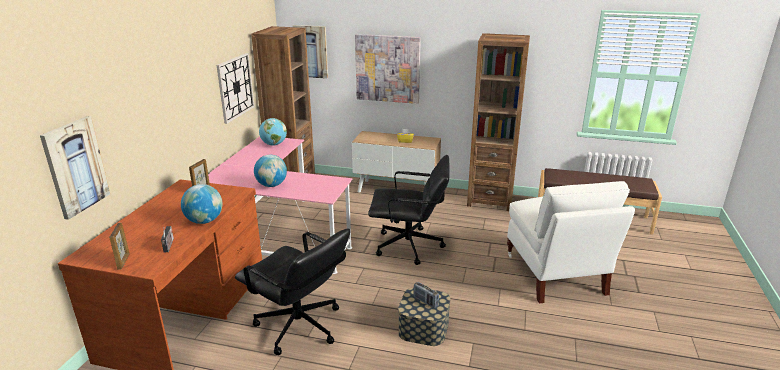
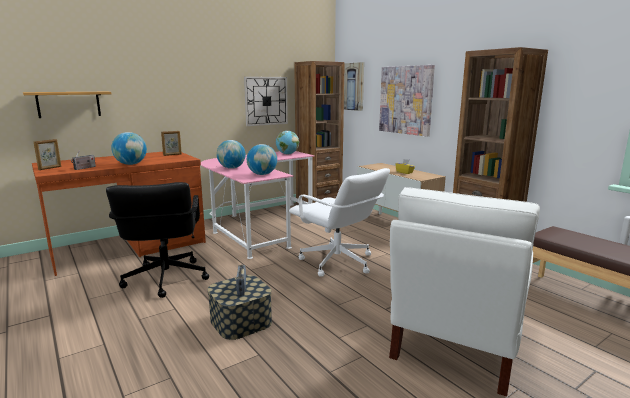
camera: 40 degrees right, 10 degrees down
picture [40,116,110,220] -> shelf [23,92,111,118]
black office chair [368,155,449,265] -> white office chair [289,168,390,277]
none -> globe [247,144,277,175]

